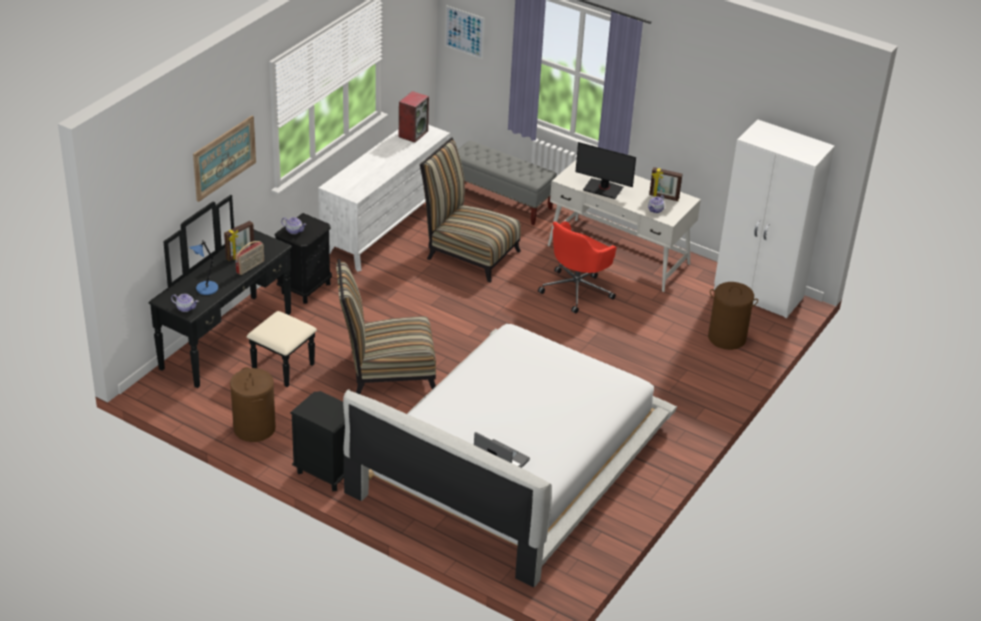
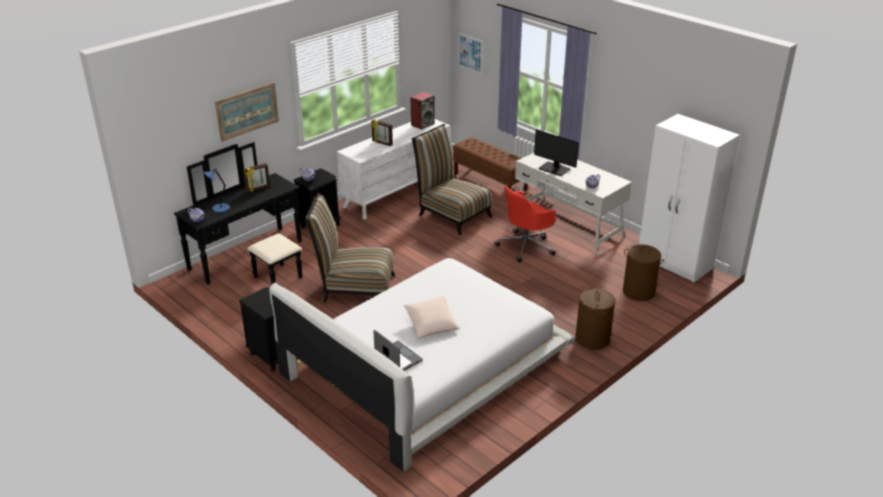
camera: 15 degrees right, 5 degrees down
brown laundry basket [230,367,276,442] -> brown laundry basket moved to [575,288,615,350]
radio [235,241,264,275] -> none
grey bench [458,140,557,225] -> brown bench [453,137,527,197]
picture frame [649,167,683,201] -> picture frame moved to [371,120,393,146]
none -> beige pillow [404,296,460,339]

